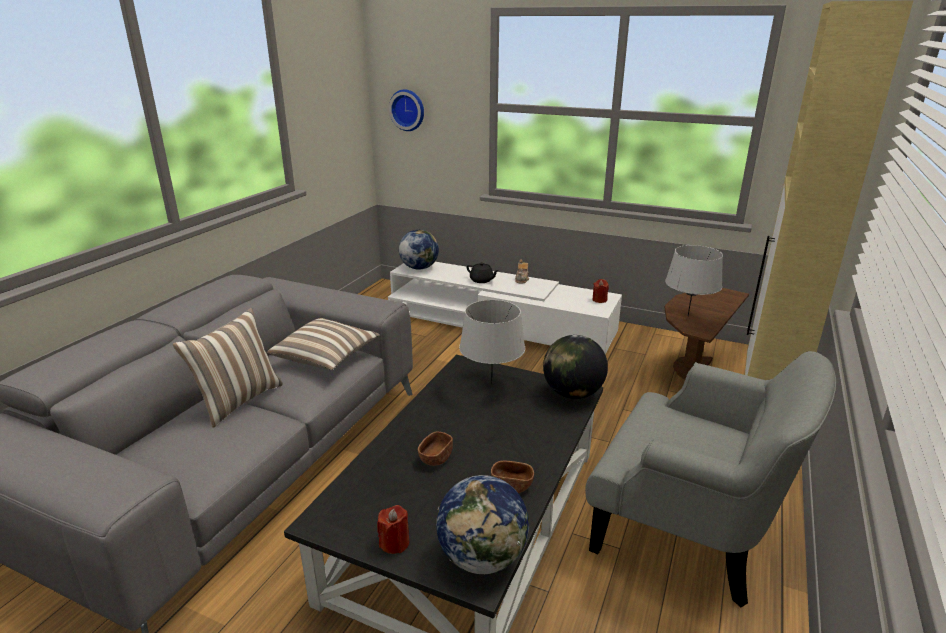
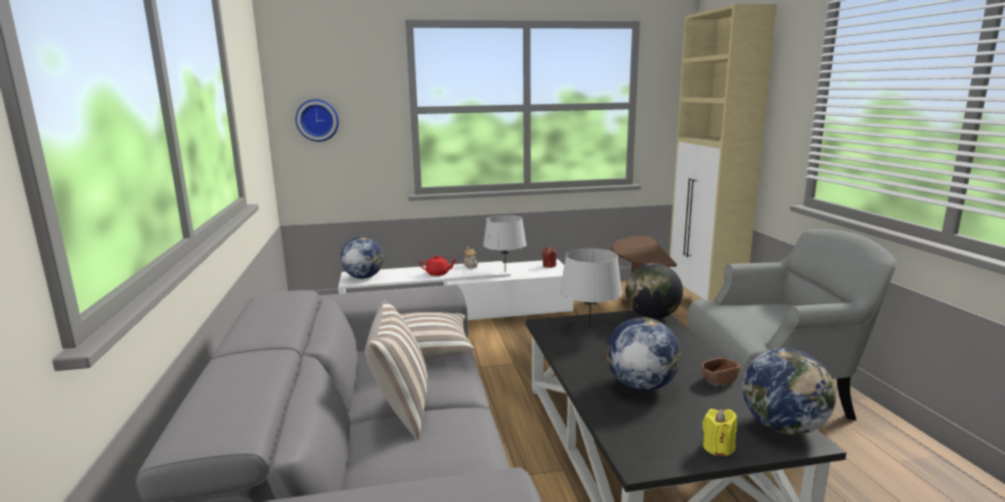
camera: 35 degrees left, 10 degrees down
red candle [377,505,409,554] -> yellow candle [702,409,737,456]
brown bowl [418,432,453,466] -> globe [606,317,681,391]
black teapot [467,262,499,283] -> red teapot [420,255,457,276]
grey table lamp [665,245,723,316] -> grey table lamp moved to [483,215,526,272]

